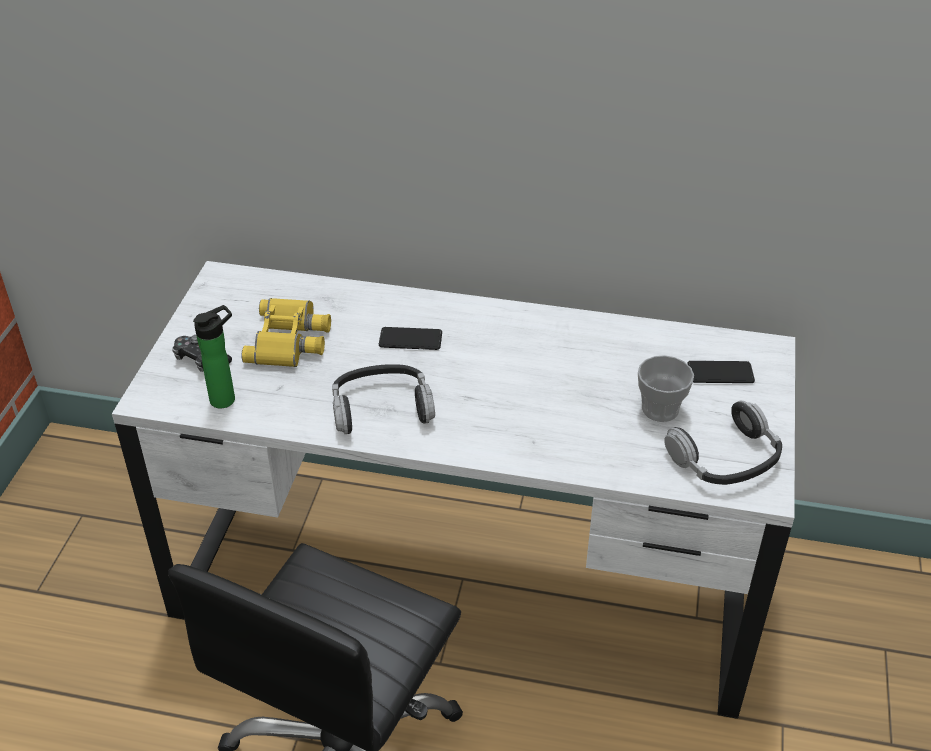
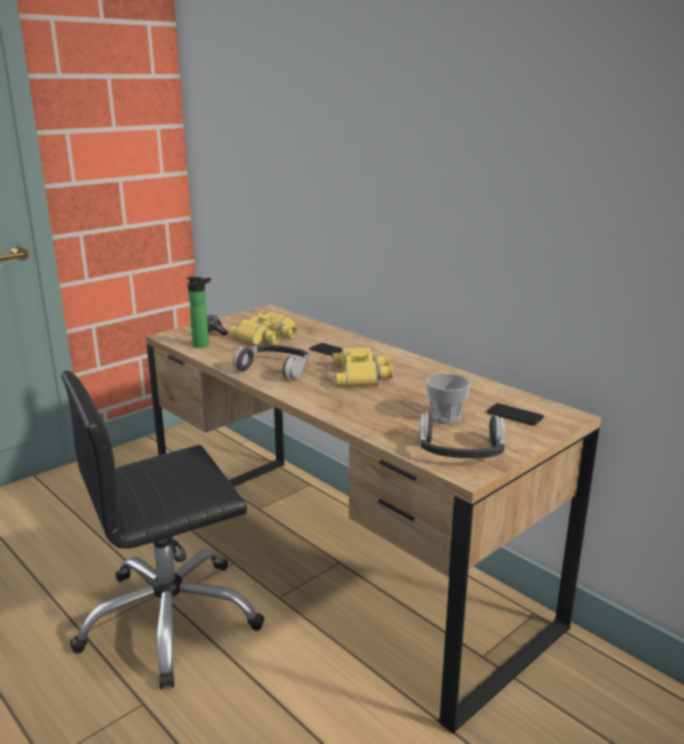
camera: 35 degrees right, 20 degrees down
white desk [112,261,795,719] -> brown desk [146,305,601,734]
none -> yellow binoculars [332,347,393,387]

